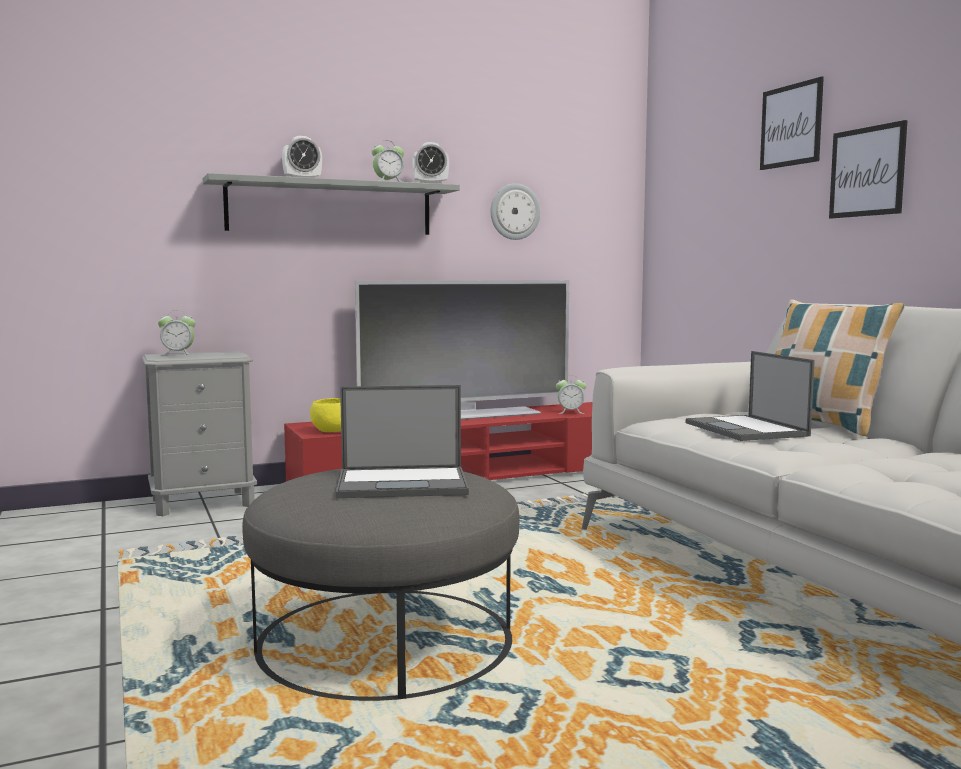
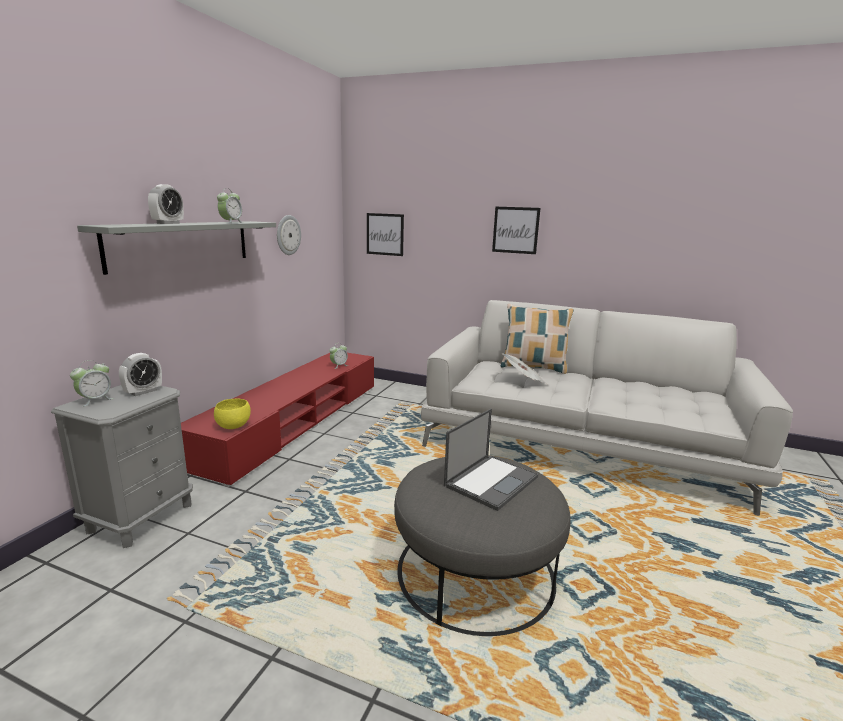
camera: 45 degrees left, 10 degrees up
television [355,280,569,420] -> none
alarm clock [412,142,449,184] -> alarm clock moved to [119,353,162,396]
laptop [686,351,815,441] -> newspaper [501,353,547,384]
picture [760,77,824,170] -> picture moved to [367,213,404,256]

